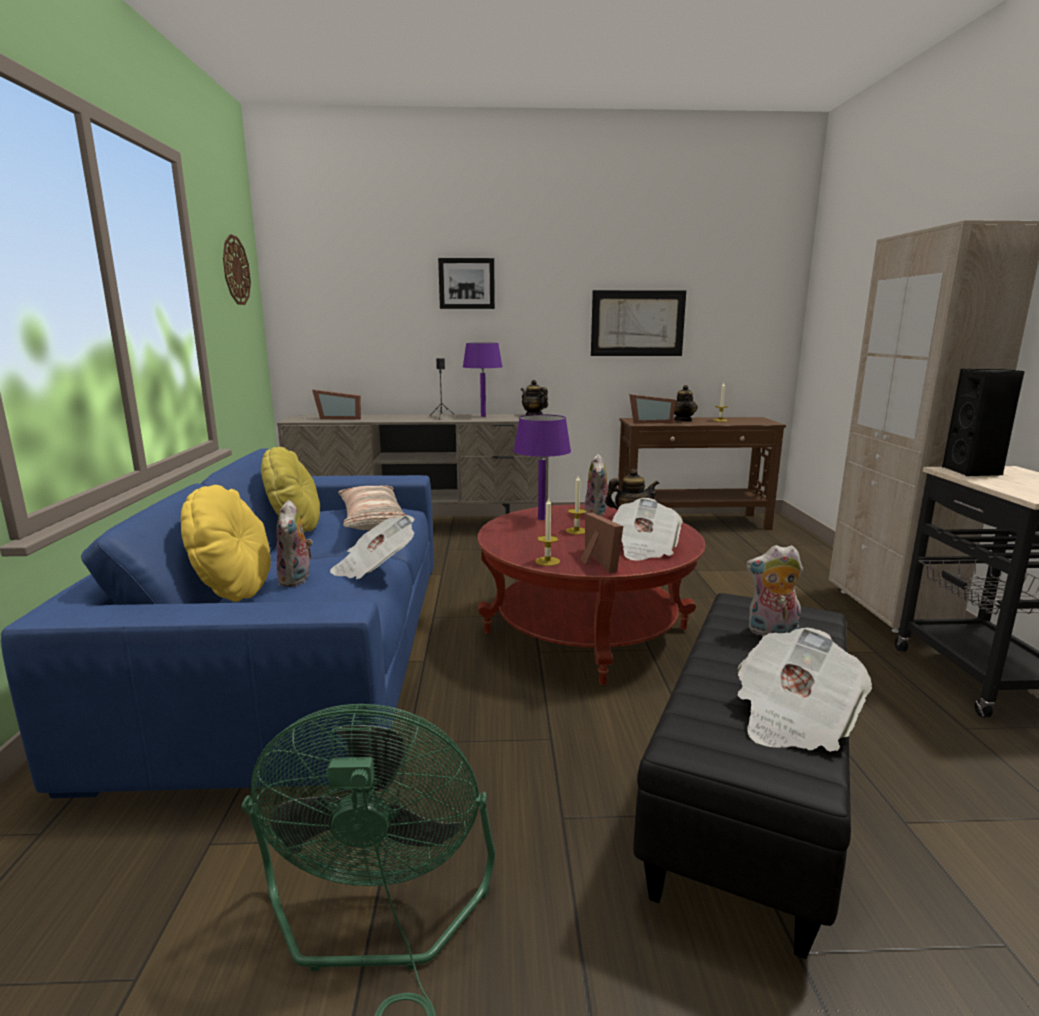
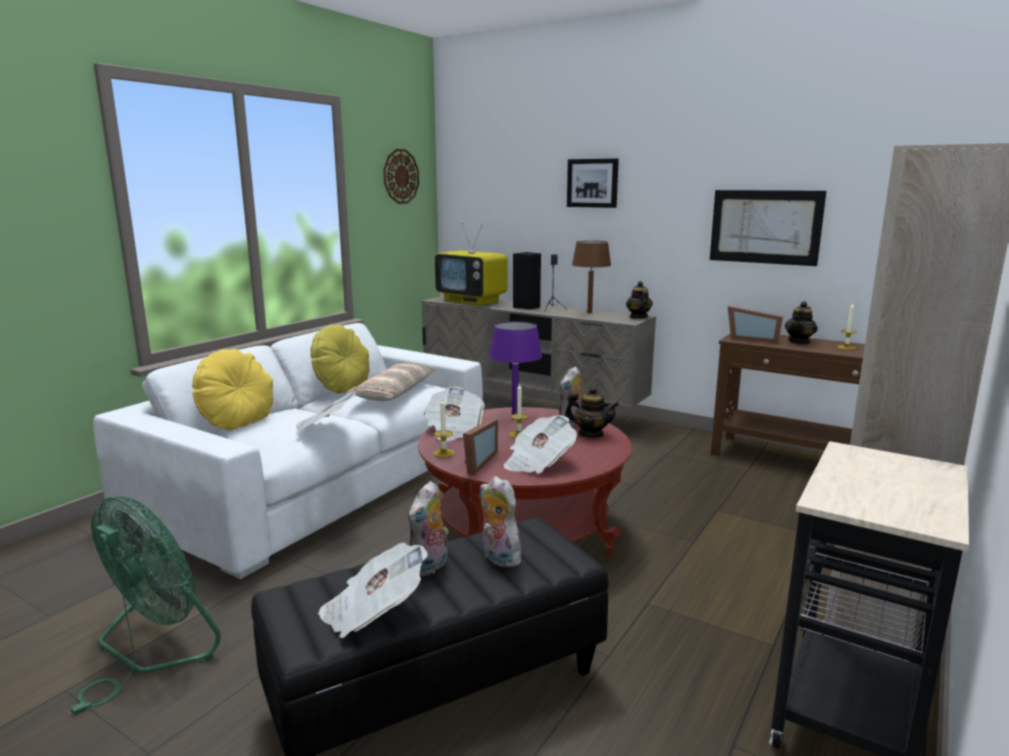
camera: 35 degrees right, 0 degrees up
blue sofa [1,448,434,798] -> white sofa [93,323,483,579]
plush toy [277,500,313,587] -> plush toy moved to [408,481,449,577]
picture frame [312,389,361,420] -> television [435,223,507,306]
purple table lamp [463,343,503,417] -> brown table lamp [572,241,611,313]
black speaker [942,369,1025,476] -> black speaker moved to [513,252,541,310]
none -> newspaper [424,387,485,441]

